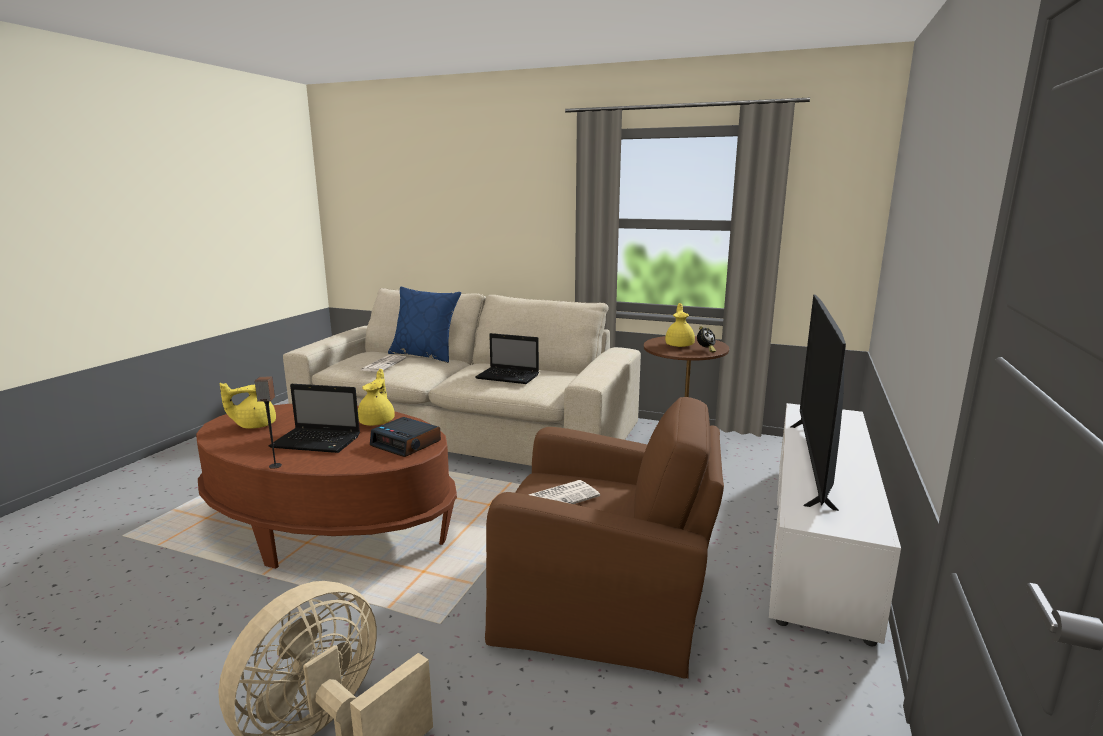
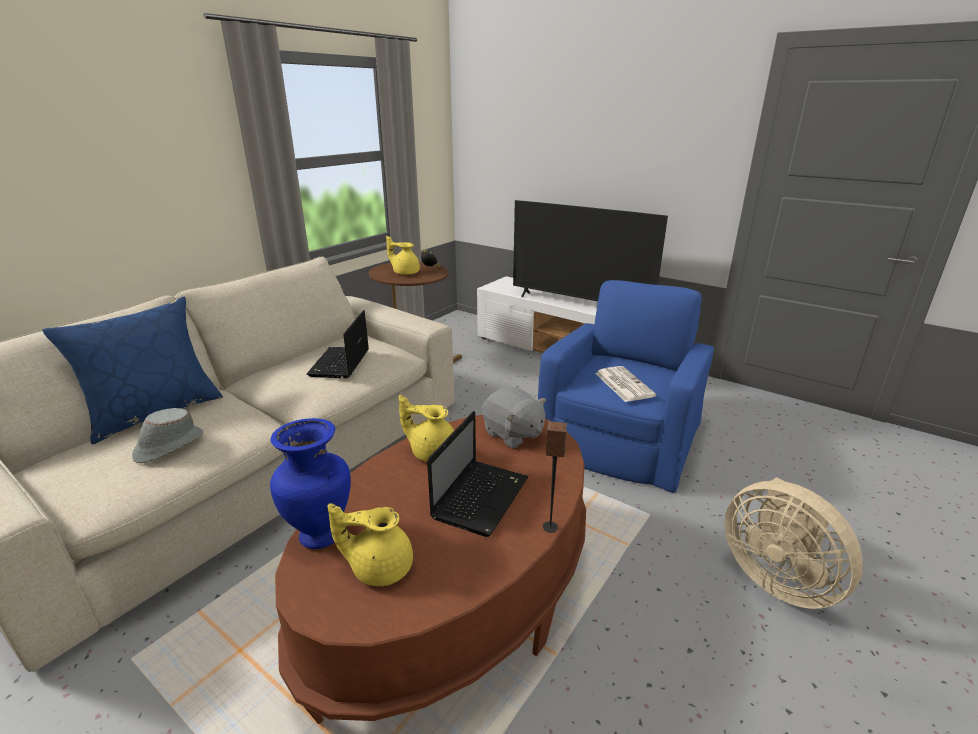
camera: 75 degrees left, 10 degrees up
yellow teapot [220,383,276,429] -> yellow teapot turned 105 degrees clockwise [327,503,413,586]
newspaper [361,355,406,372] -> grey hat [132,408,203,463]
alarm clock [370,417,441,457] -> grey plush toy [482,387,546,448]
laptop [475,333,539,384] -> laptop turned 150 degrees clockwise [307,310,369,378]
brown armchair [485,397,724,679] -> blue armchair [538,280,714,493]
none -> blue vase [270,418,351,549]

